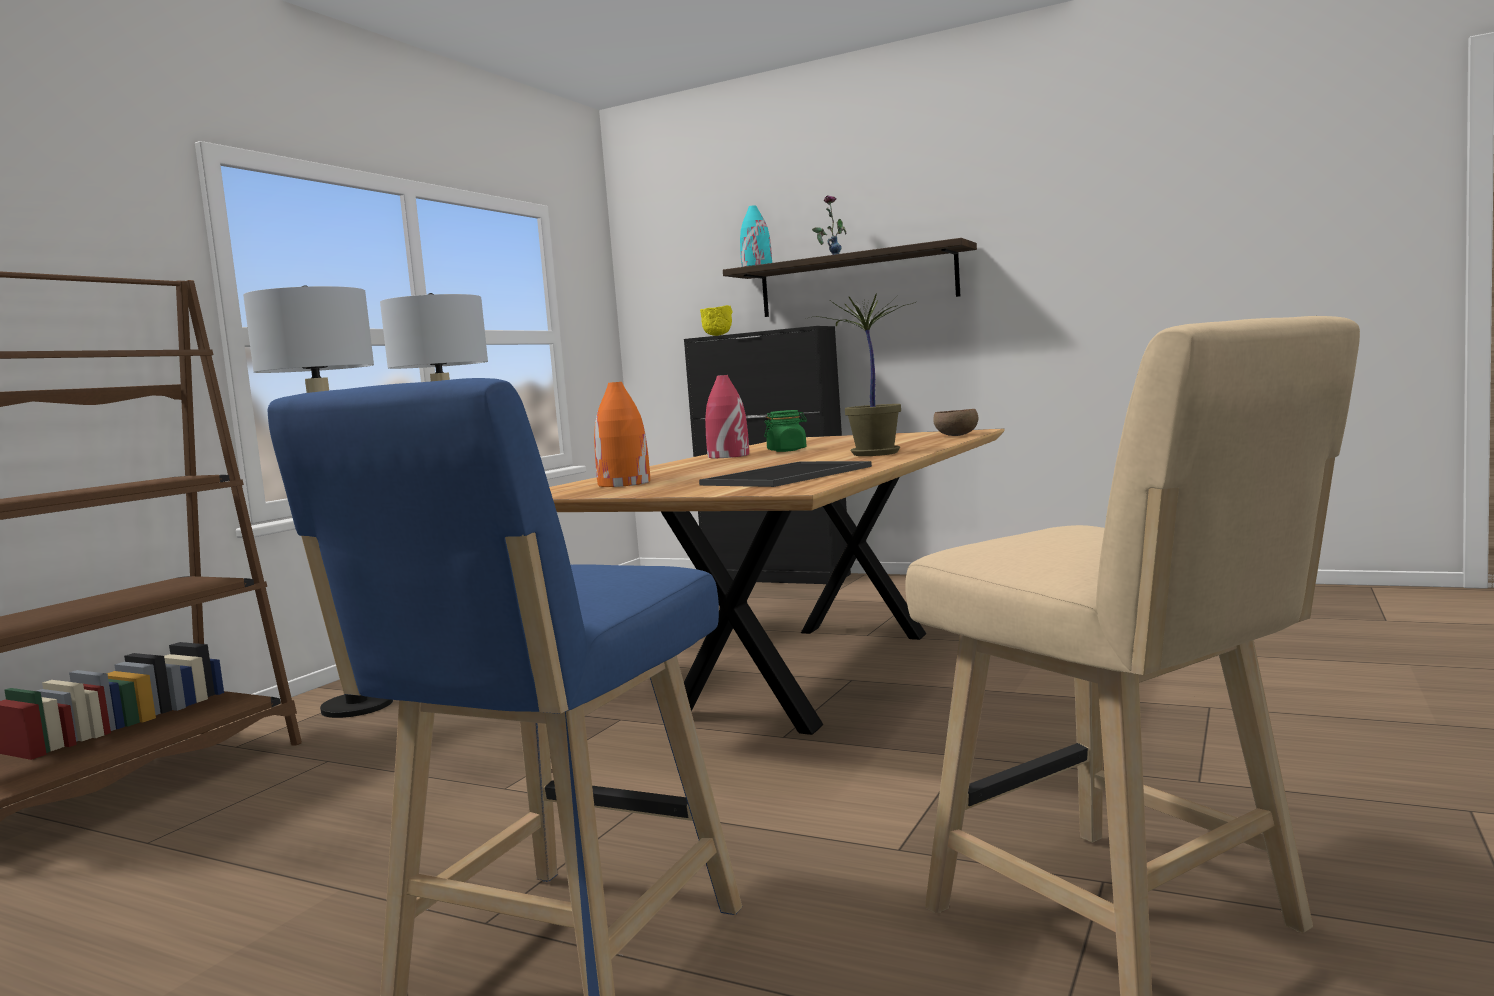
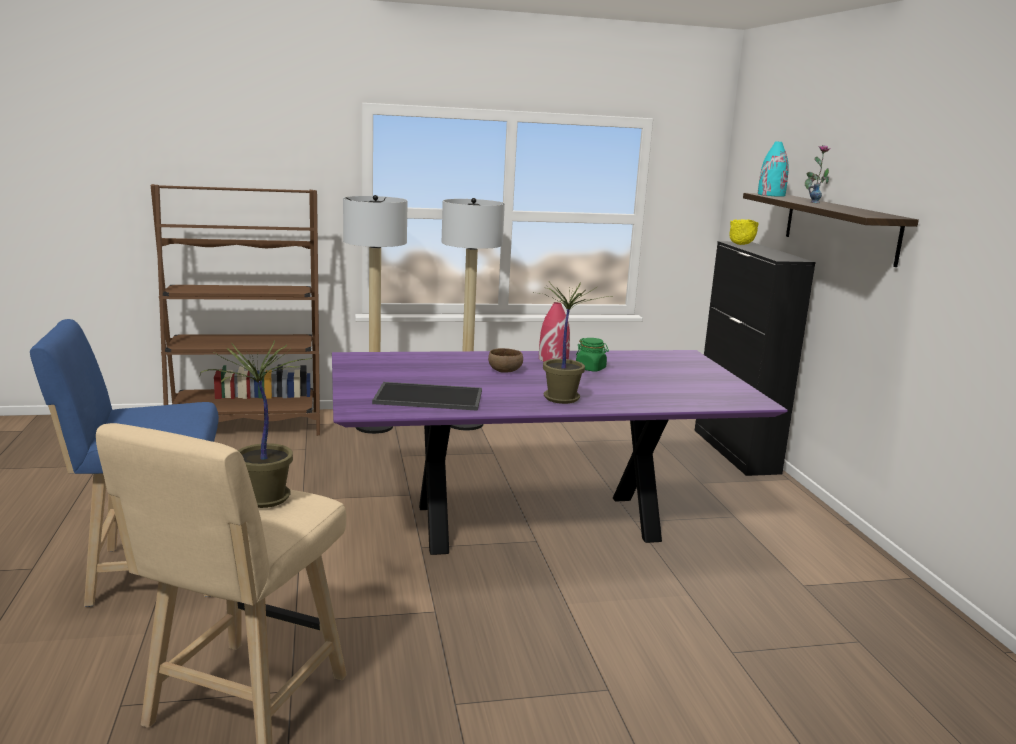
camera: 50 degrees right, 10 degrees up
brown dining table [549,428,1004,735] -> purple dining table [332,350,788,555]
orange vase [594,382,650,487] -> none
brown bowl [933,409,978,436] -> brown bowl moved to [488,348,523,373]
none -> potted plant [200,340,312,508]

